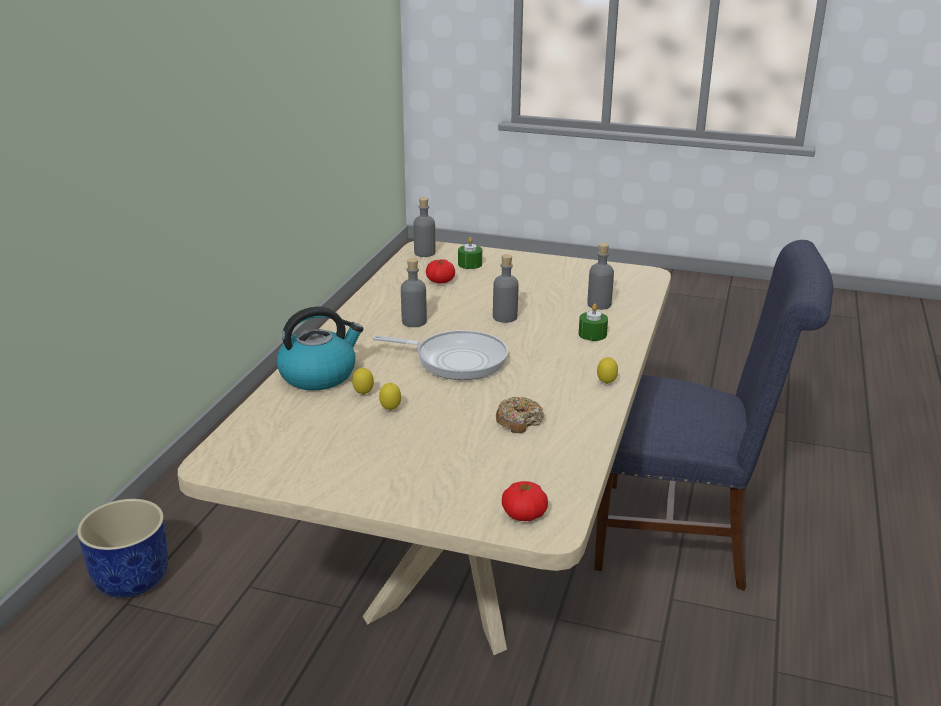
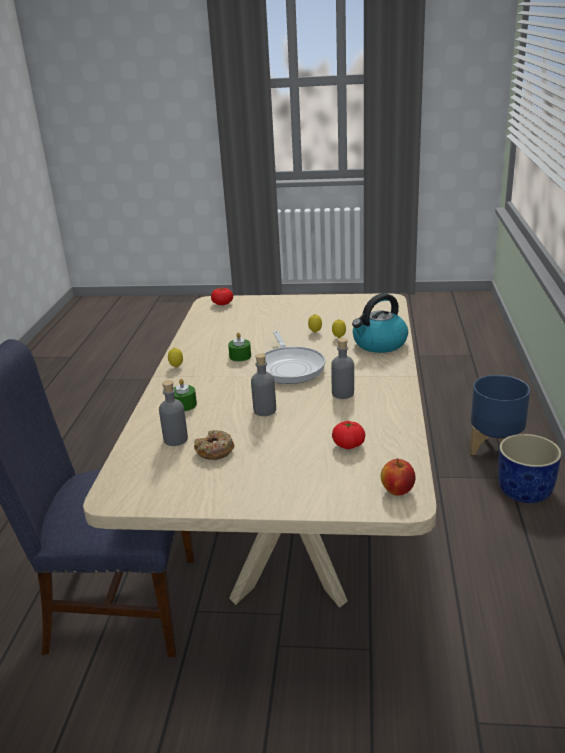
camera: 170 degrees right, 0 degrees up
frying pan [373,330,508,380] -> frying pan turned 105 degrees counterclockwise [256,331,326,384]
grey bottle [413,197,436,257] -> apple [381,458,415,496]
green candle [458,237,482,269] -> green candle moved to [228,332,251,362]
donut [496,397,544,433] -> donut moved to [194,430,234,460]
none -> blue planter [470,375,530,455]

